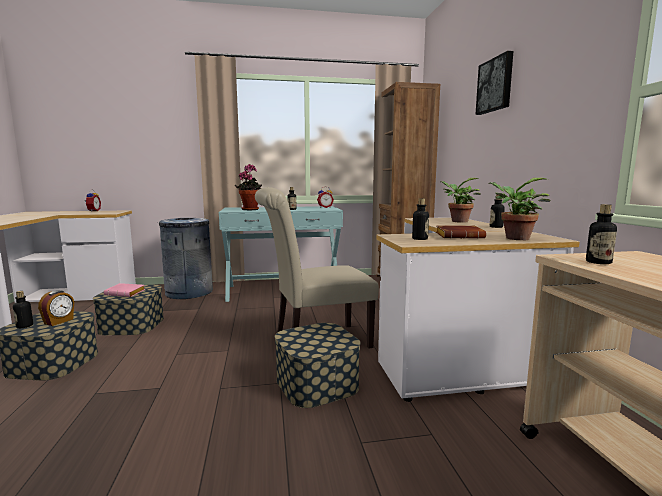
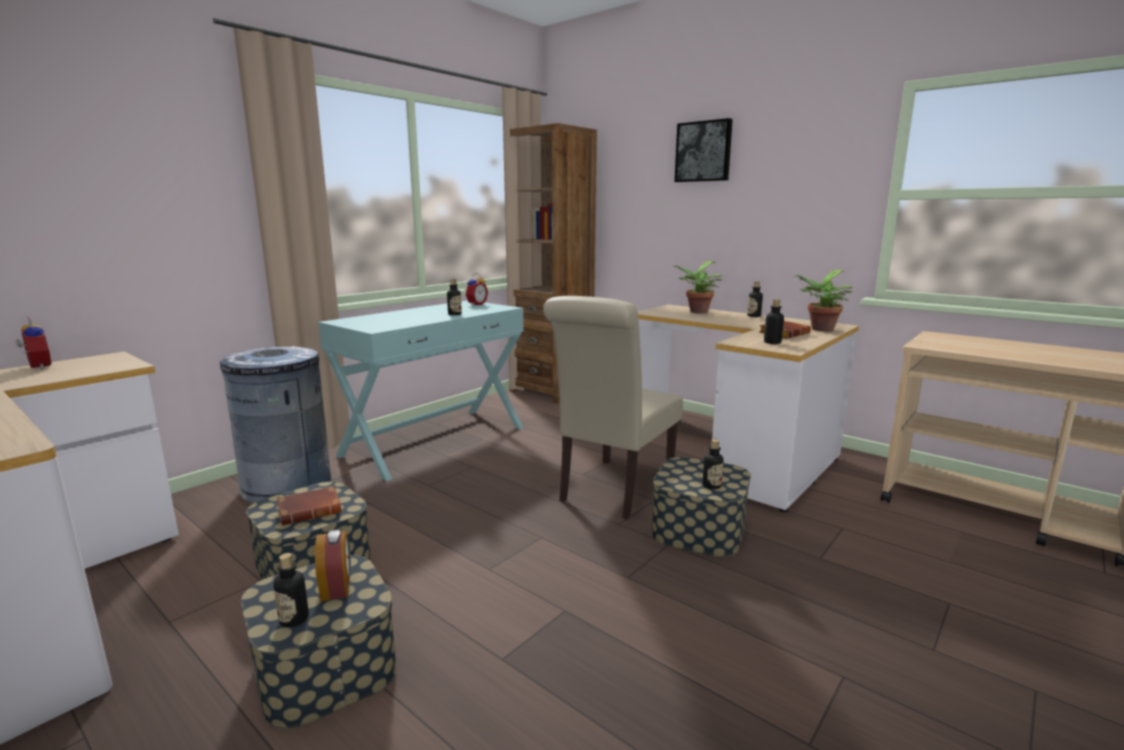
camera: 40 degrees left, 5 degrees up
pink book [104,283,145,297] -> brown book [277,486,341,525]
potted plant [235,164,262,210] -> none
bottle [586,204,617,264] -> bottle moved to [703,439,724,489]

